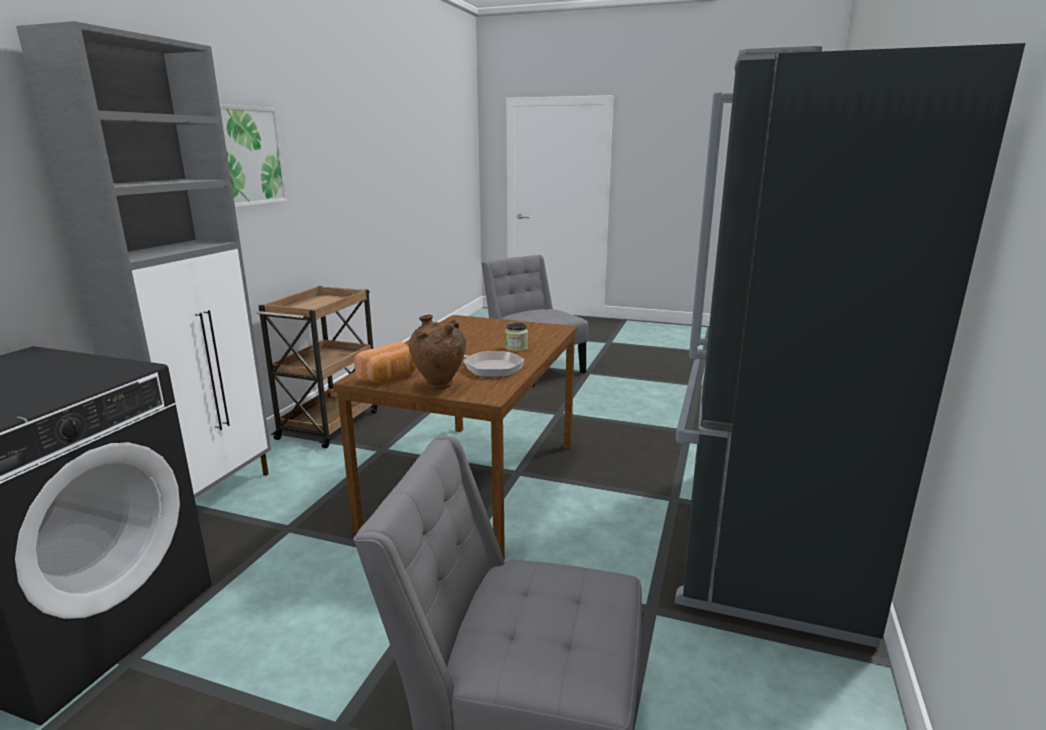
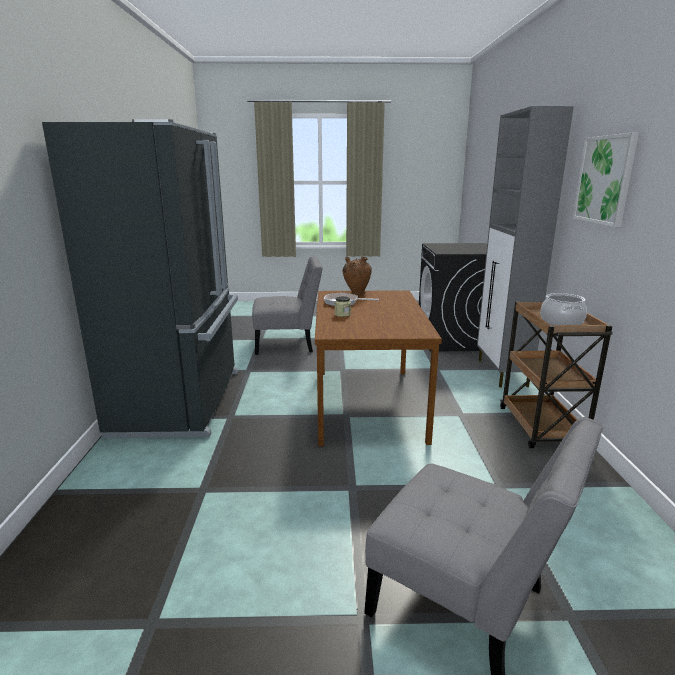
camera: 160 degrees right, 0 degrees up
bread [354,341,416,383] -> none
none -> cooking pot [540,293,587,325]

